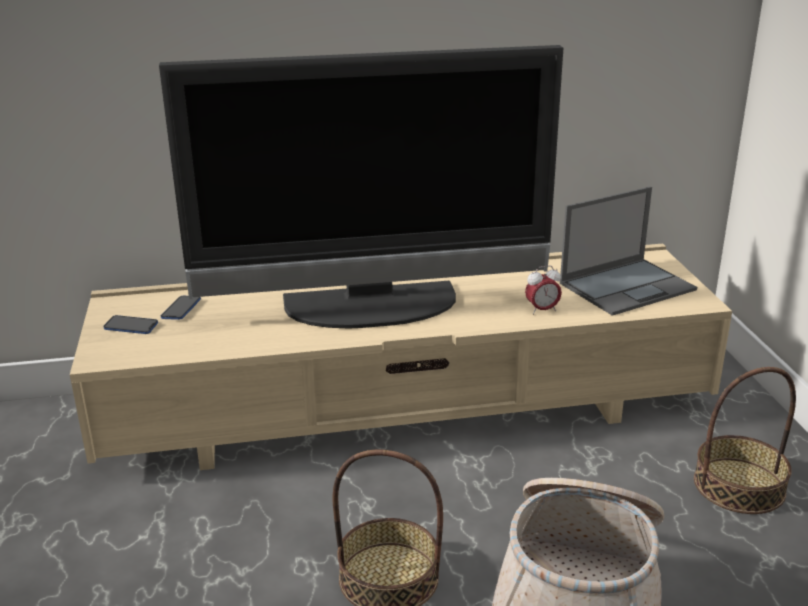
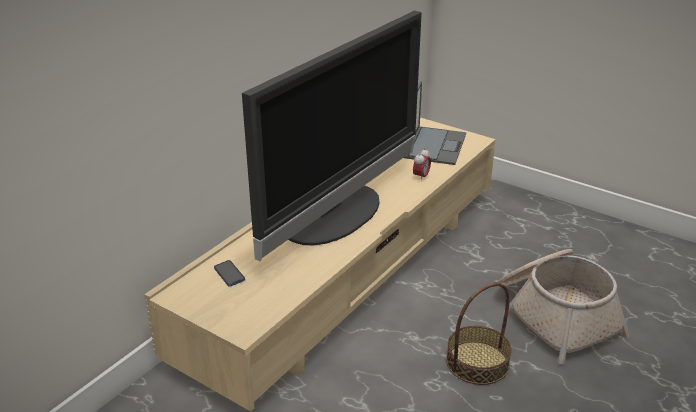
camera: 45 degrees left, 5 degrees up
phone [103,315,158,334] -> none
basket [694,367,796,514] -> none

